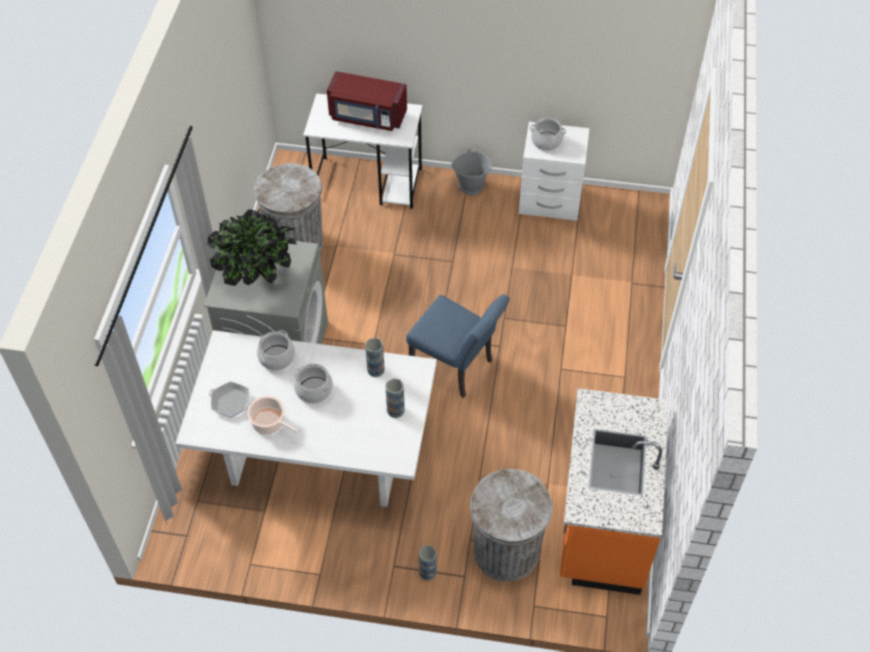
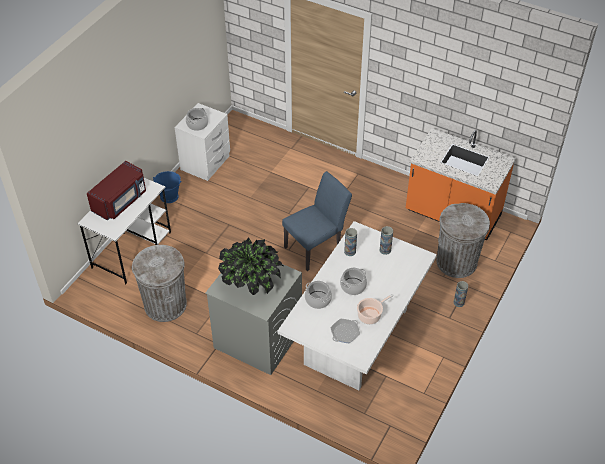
camera: 70 degrees left, 5 degrees down
grey bucket [451,149,492,195] -> blue bucket [153,171,182,203]

